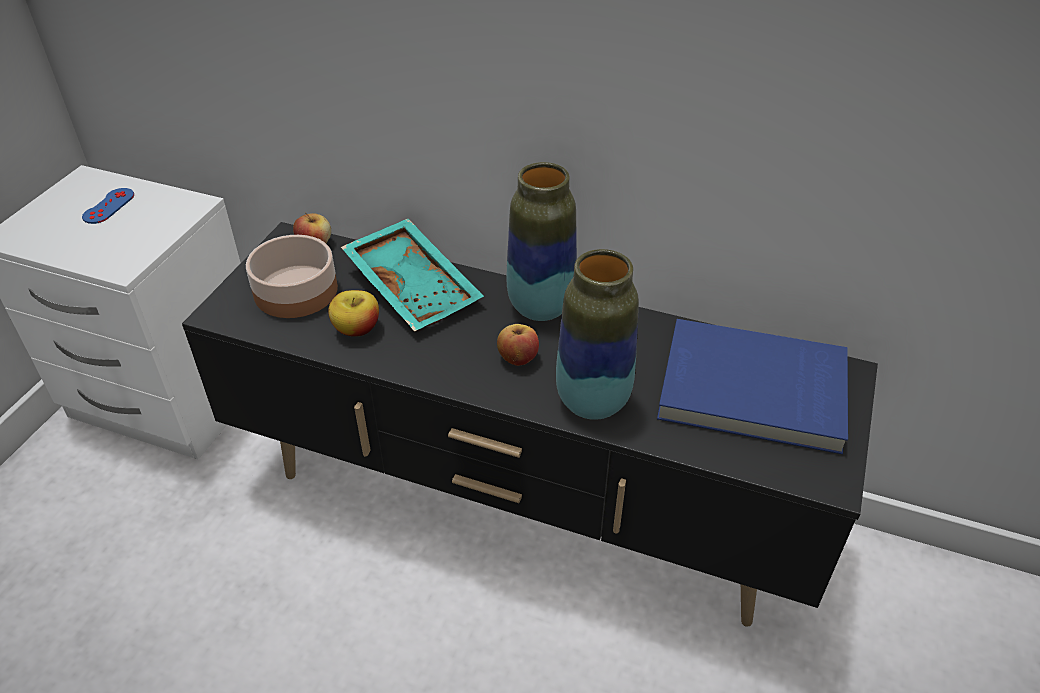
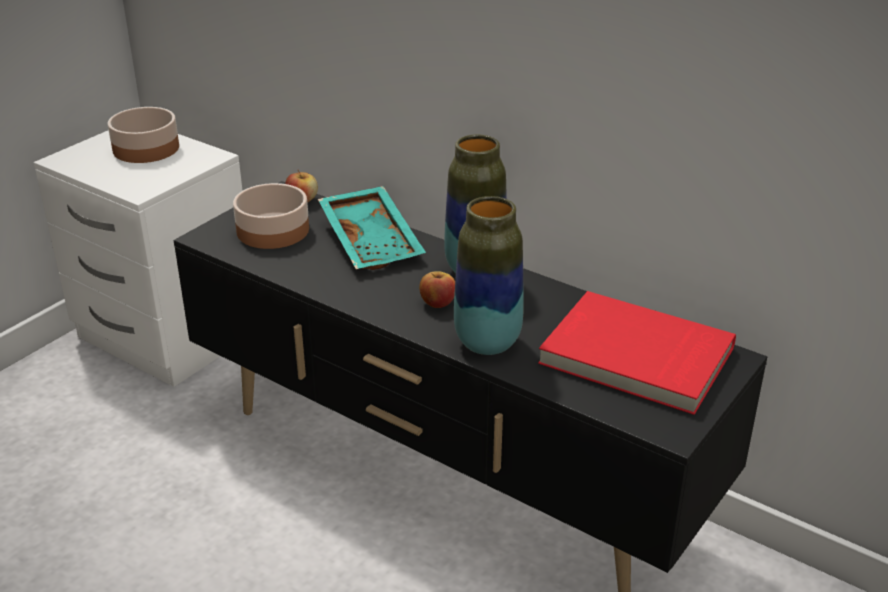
camera: 15 degrees right, 10 degrees down
blue game controller [82,188,134,224] -> bowl [108,107,179,163]
apple [328,290,379,337] -> none
blue book [657,319,848,454] -> red book [538,291,736,415]

